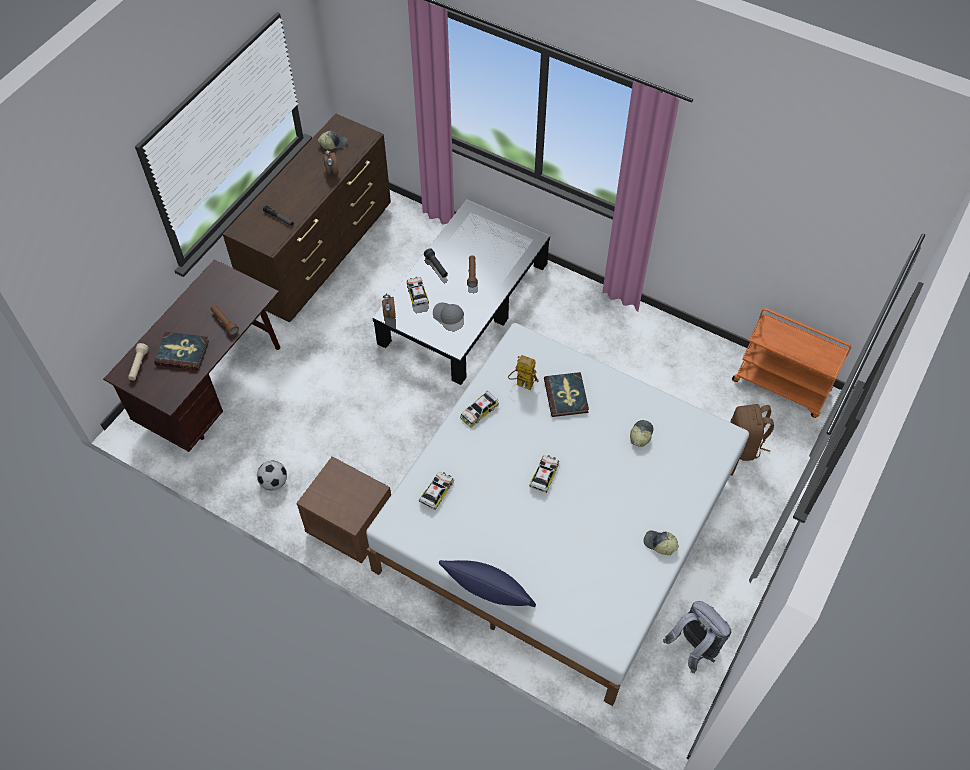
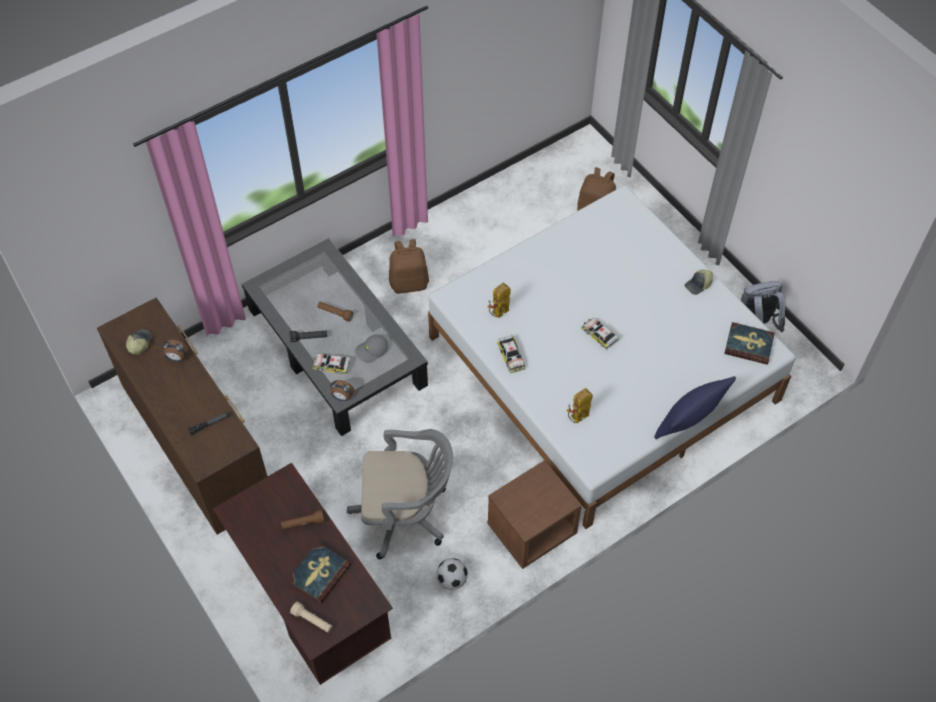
camera: 65 degrees left, 0 degrees up
toy car [419,472,454,510] -> toy robot [567,388,593,423]
book [544,372,589,417] -> book moved to [724,322,775,365]
cap [630,420,653,447] -> none
orange cart [732,308,851,418] -> none
none -> grey office chair [347,429,453,559]
none -> brown backpack [389,239,429,294]

